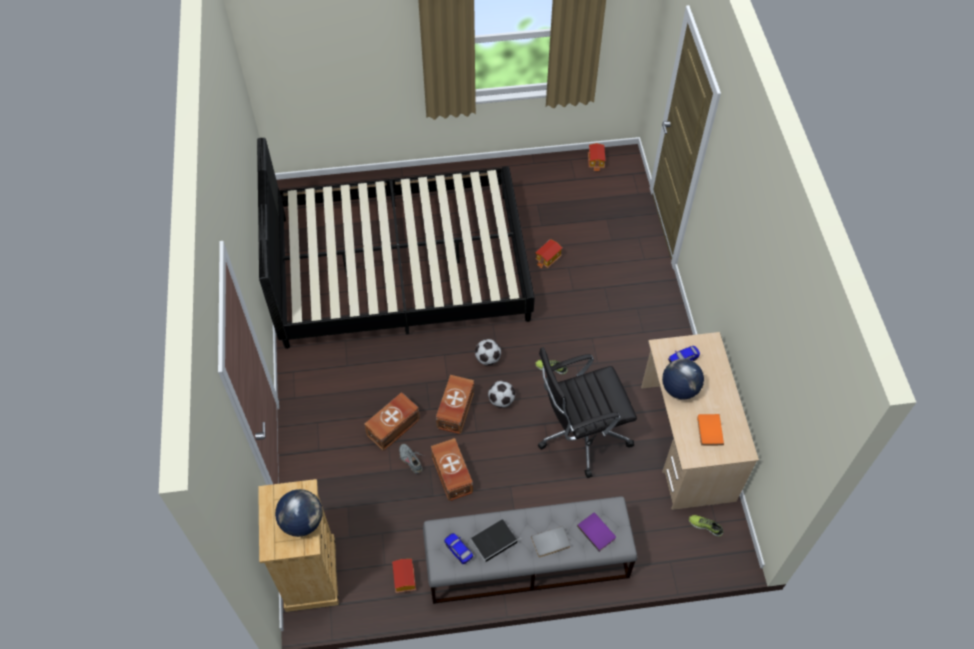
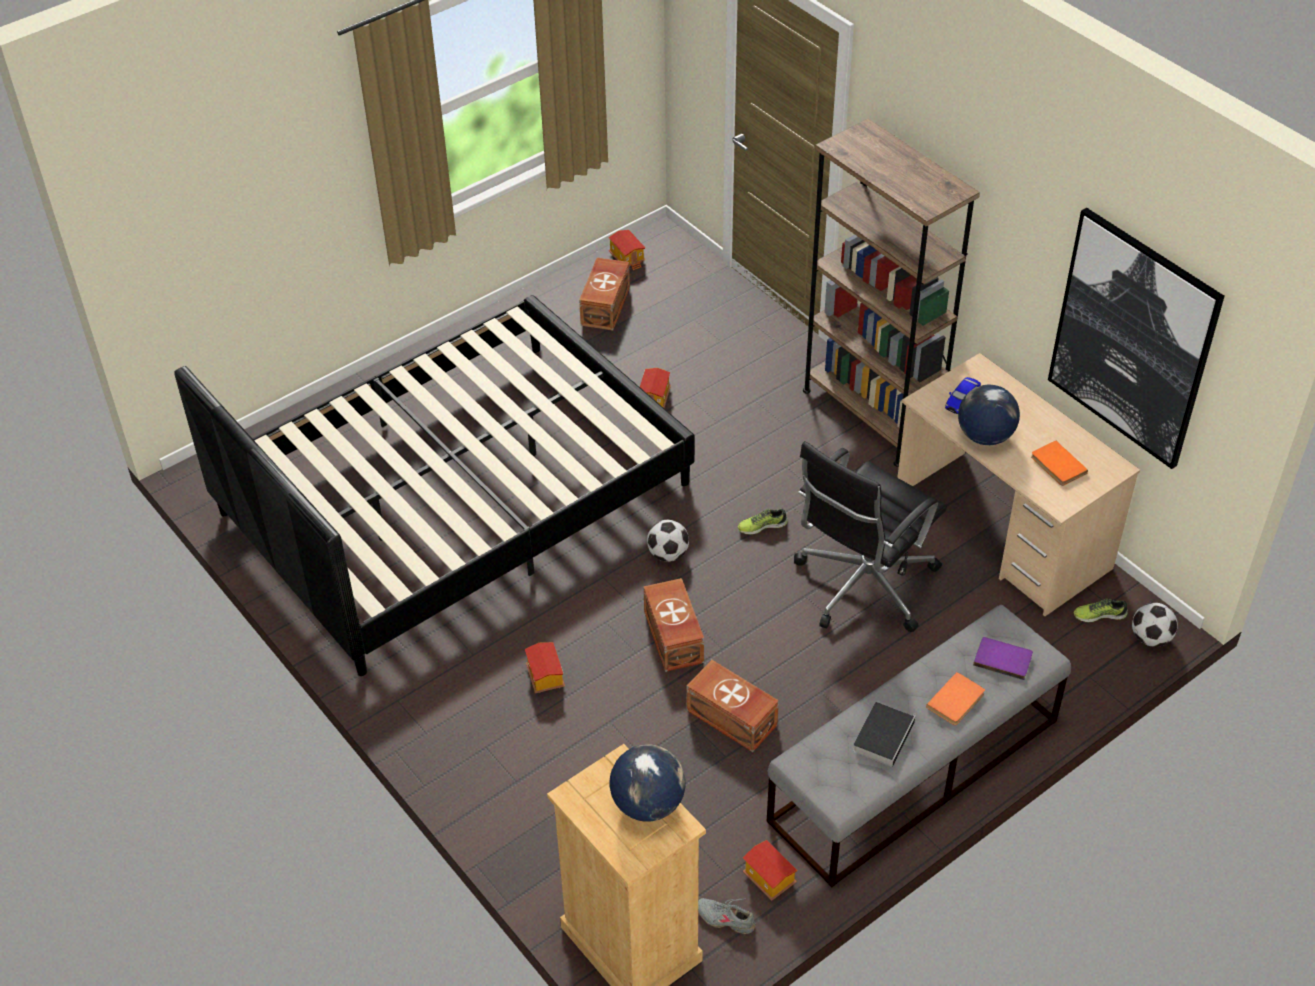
camera: 30 degrees left, 10 degrees down
brown storage box [364,392,420,451] -> brown storage box moved to [579,257,630,331]
grey shoe [399,444,424,474] -> grey shoe moved to [698,898,756,934]
toy car [444,533,473,564] -> none
football [488,381,515,408] -> football moved to [1132,603,1178,647]
grey book [531,526,570,557] -> orange book [926,672,985,725]
none -> toy house [525,642,565,693]
none -> brown bookcase [803,118,980,467]
none -> picture [1048,208,1225,469]

